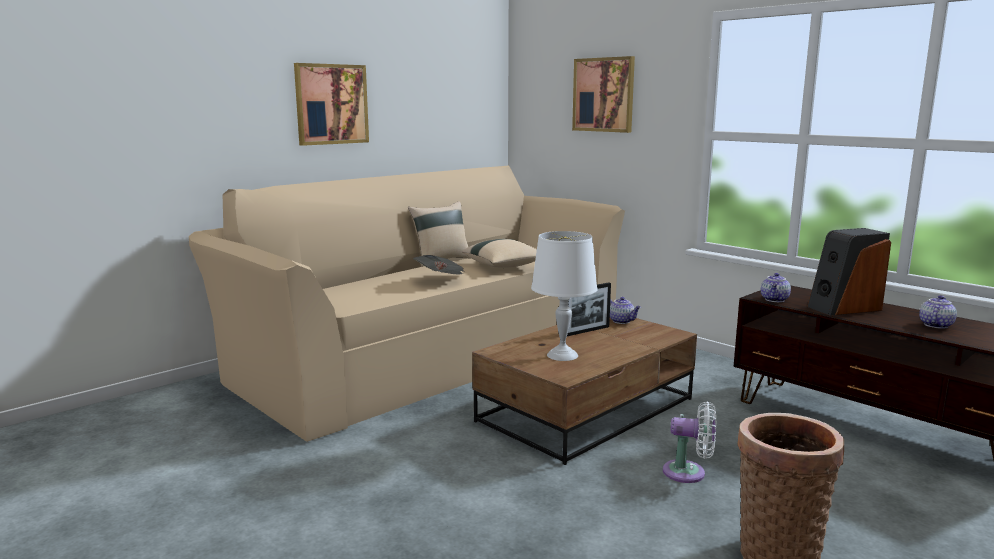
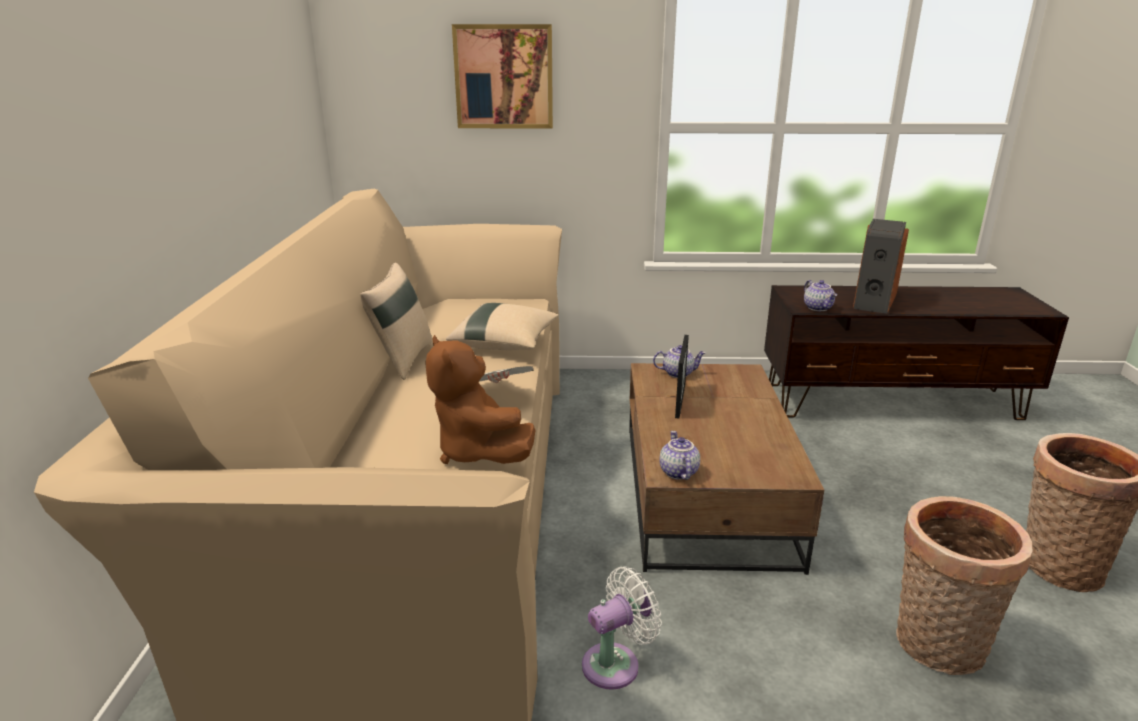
camera: 45 degrees left, 10 degrees up
picture [294,63,369,146] -> none
white table lamp [531,231,598,361] -> none
white fan [663,402,716,483] -> white fan moved to [582,566,662,690]
teapot [919,295,957,329] -> teapot moved to [659,431,700,480]
none -> brown plush toy [425,335,535,464]
none -> basket [896,496,1032,675]

